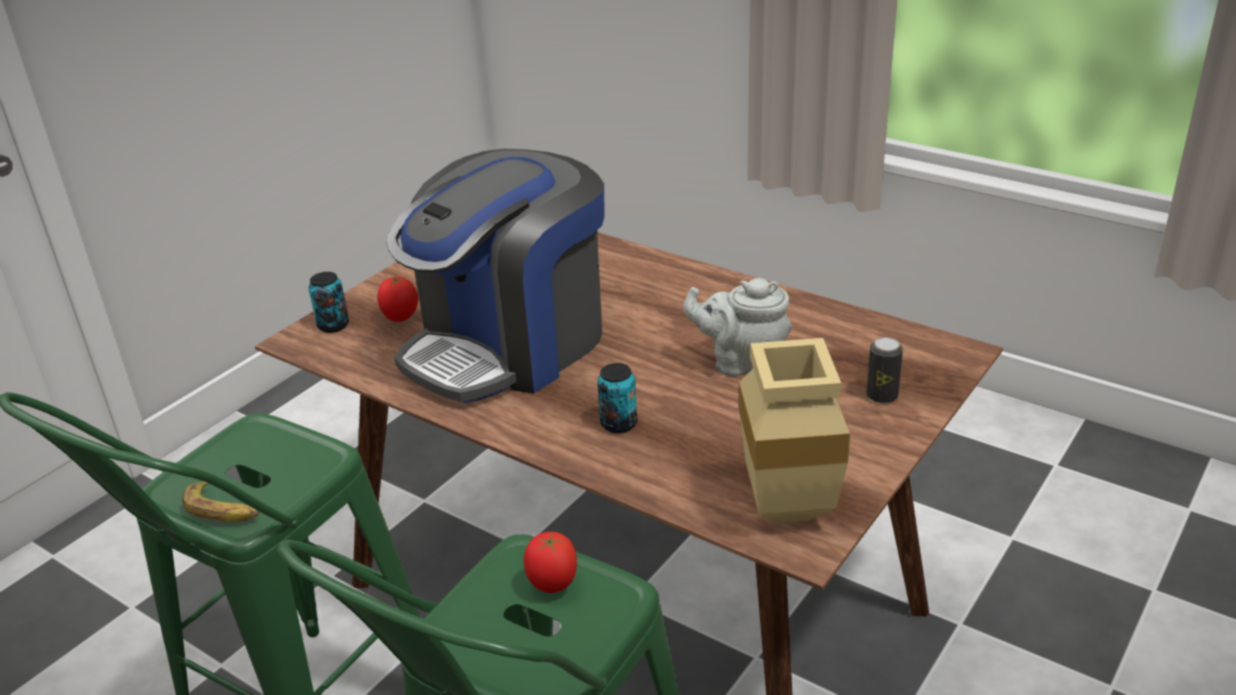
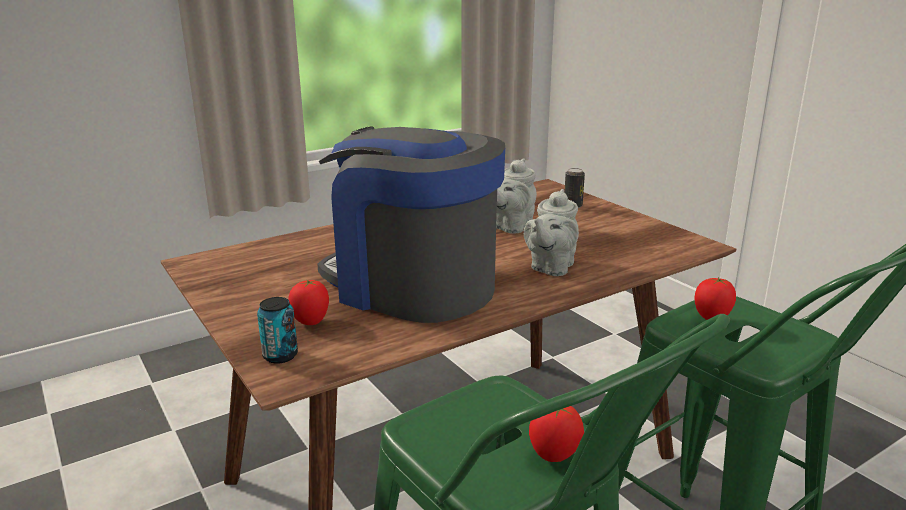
camera: 70 degrees left, 10 degrees down
banana [182,482,259,522] -> tomato [529,406,584,462]
coffee machine [386,149,605,403] -> coffee machine turned 150 degrees clockwise [317,126,505,323]
can [597,363,637,433] -> grey teapot [524,189,579,276]
beige vase [739,338,850,523] -> none

